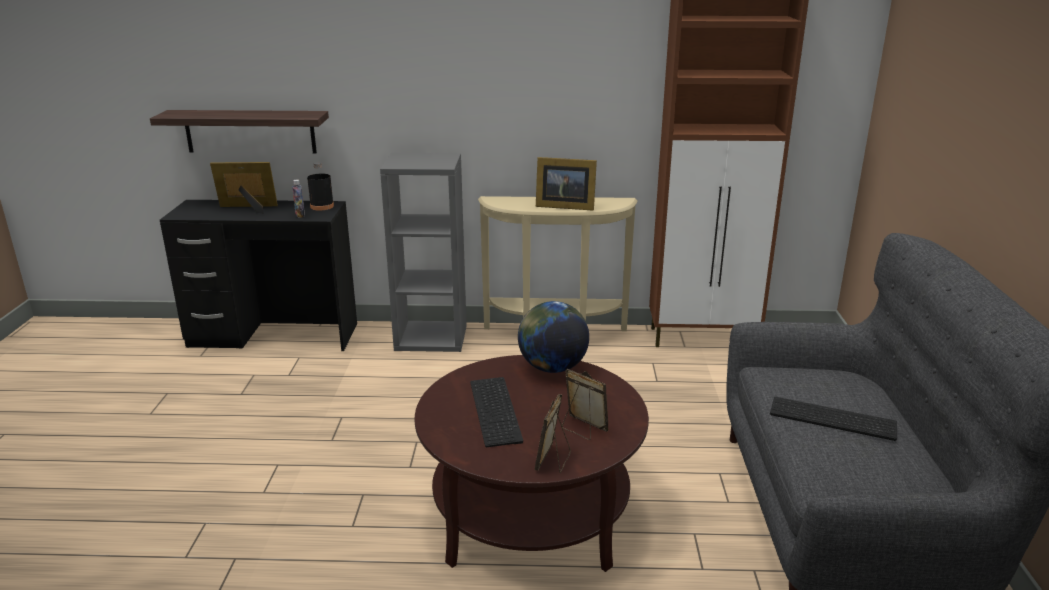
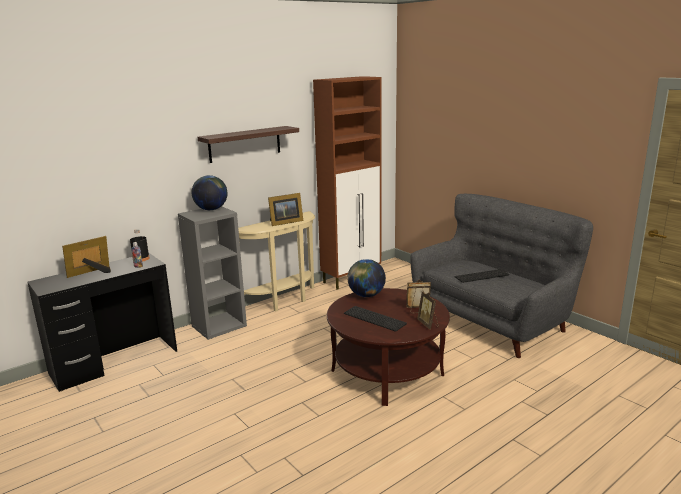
camera: 40 degrees left, 5 degrees down
shelf [150,110,329,154] -> shelf moved to [197,126,299,163]
none -> globe [192,175,228,210]

